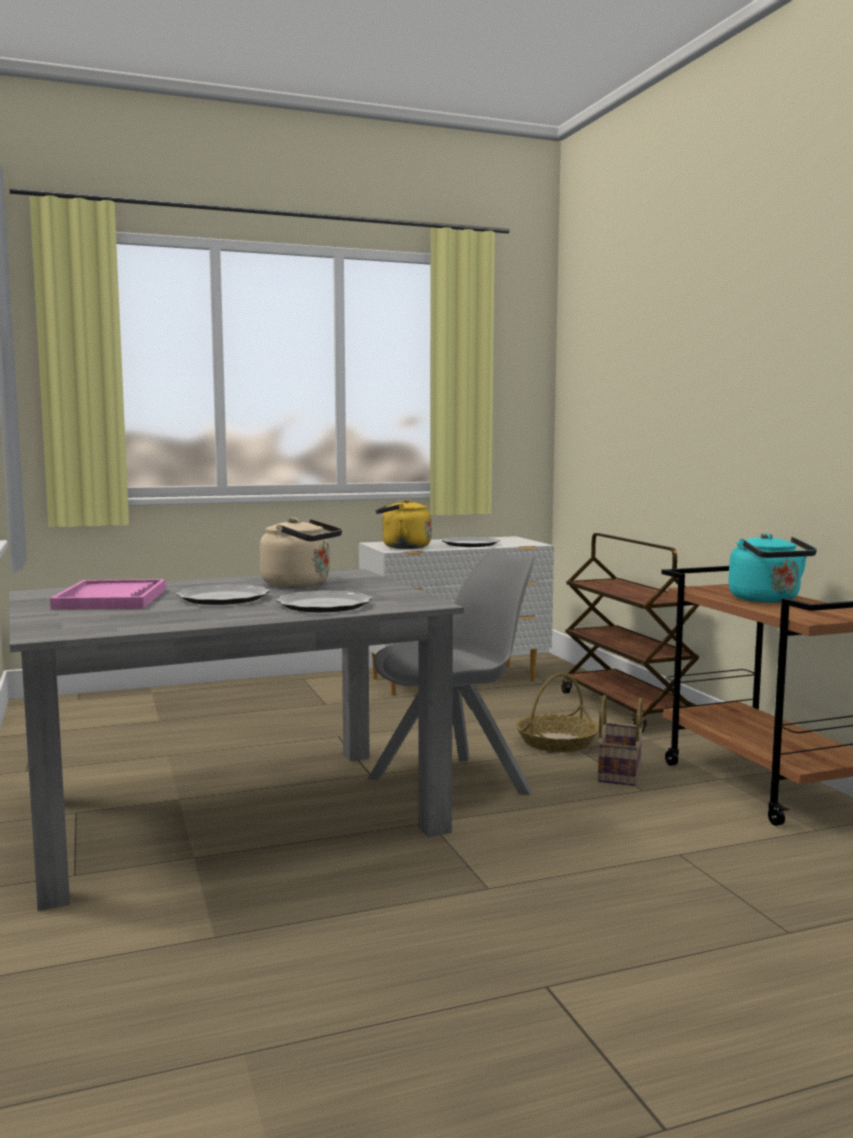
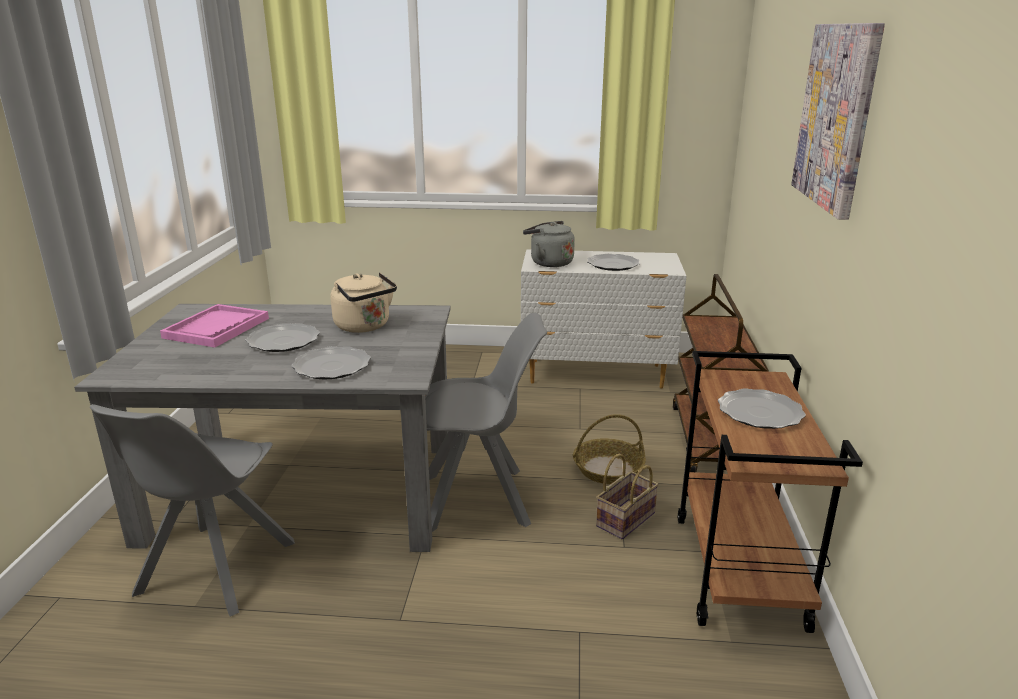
camera: 25 degrees right, 15 degrees up
yellow kettle [376,499,432,549] -> grey kettle [523,221,575,267]
turquoise kettle [728,533,817,603] -> plate [718,388,806,429]
none -> grey chair [90,404,295,616]
none -> picture [791,23,885,220]

